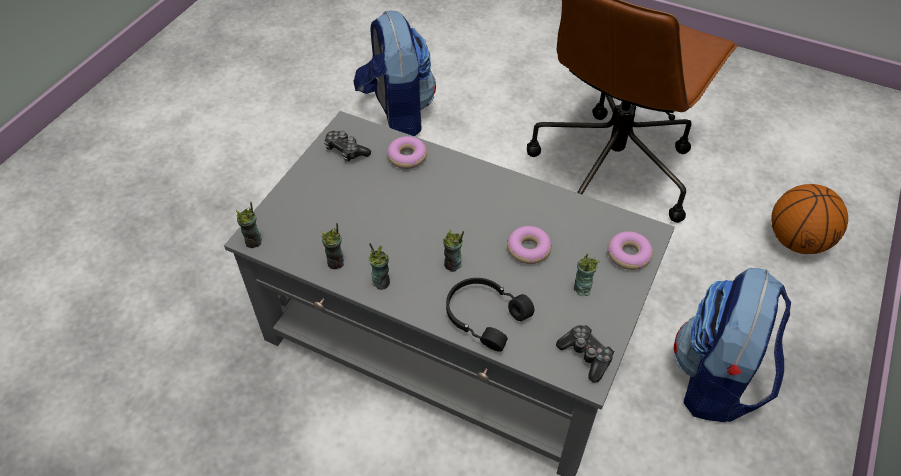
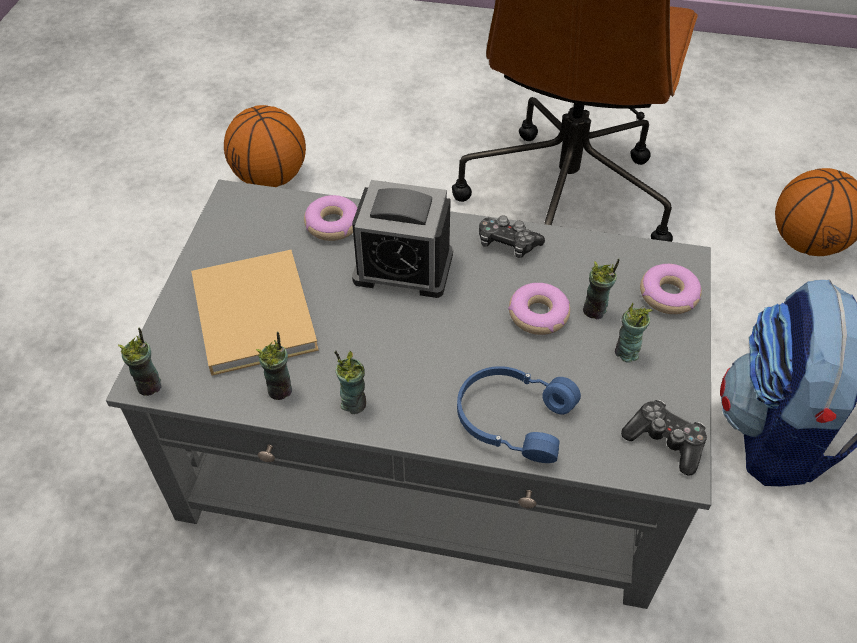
camera: 15 degrees left, 0 degrees up
game controller [324,131,371,162] -> game controller moved to [479,215,545,258]
backpack [353,11,436,136] -> basketball [224,105,306,187]
cup [443,229,464,272] -> cup moved to [583,258,620,319]
black headphones [446,278,534,352] -> blue headphones [457,366,581,463]
none -> beige book [191,250,319,376]
none -> alarm clock [352,180,453,298]

